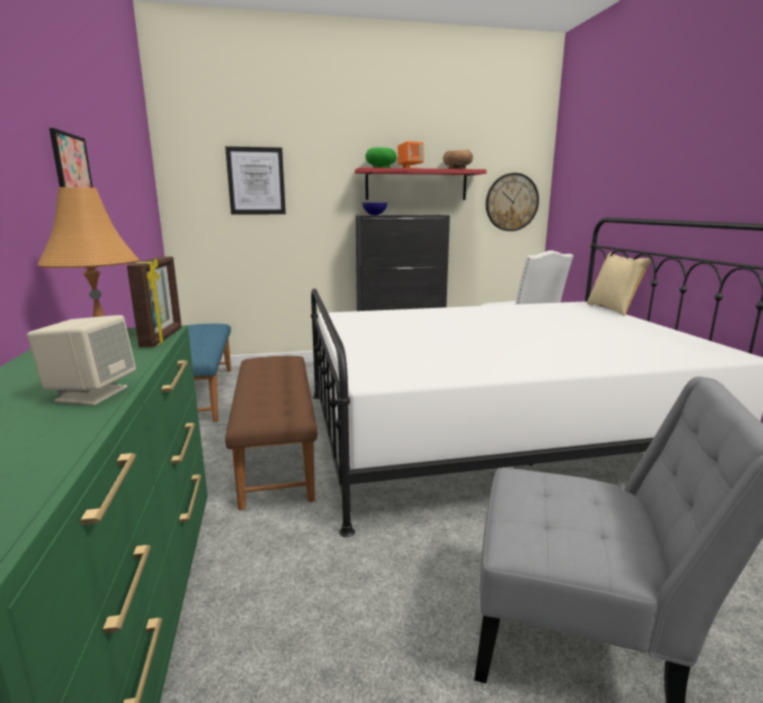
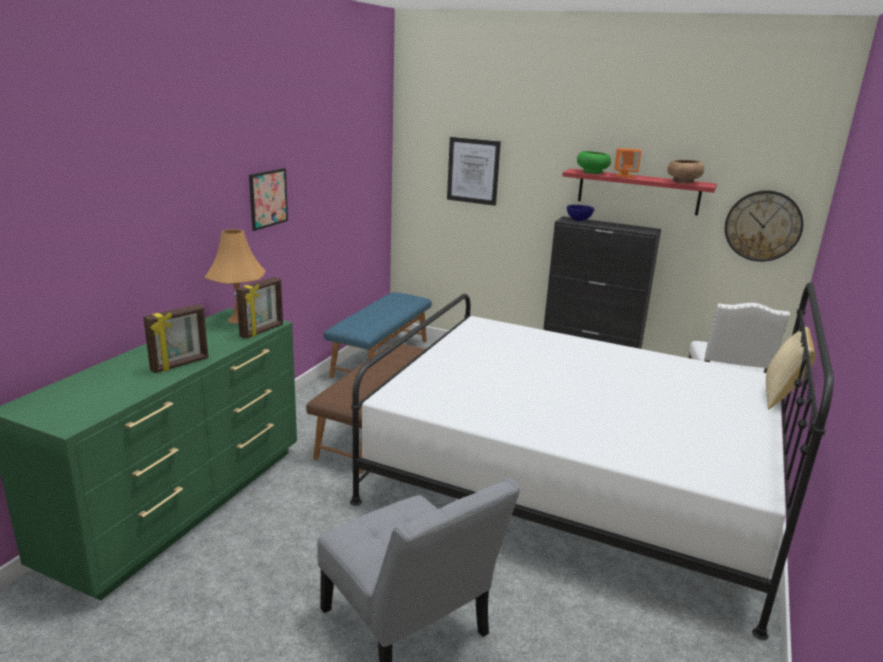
camera: 35 degrees right, 5 degrees up
beige speaker [27,315,136,405] -> picture frame [143,304,208,373]

